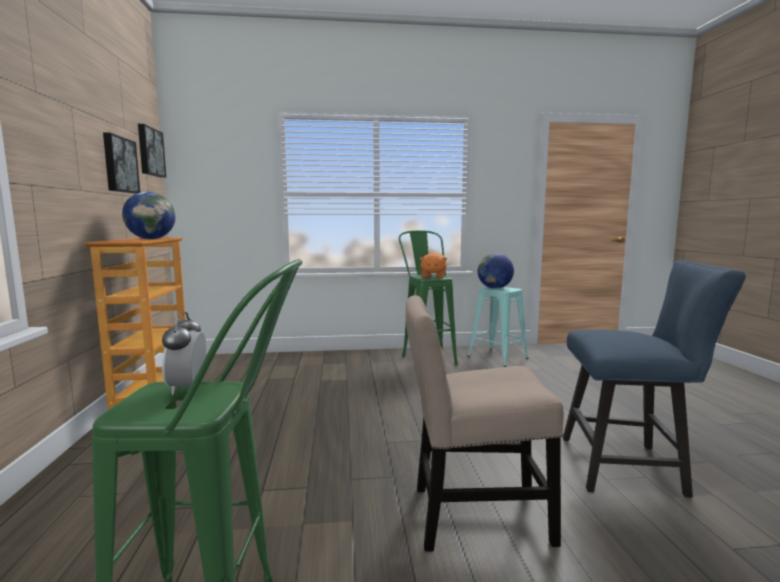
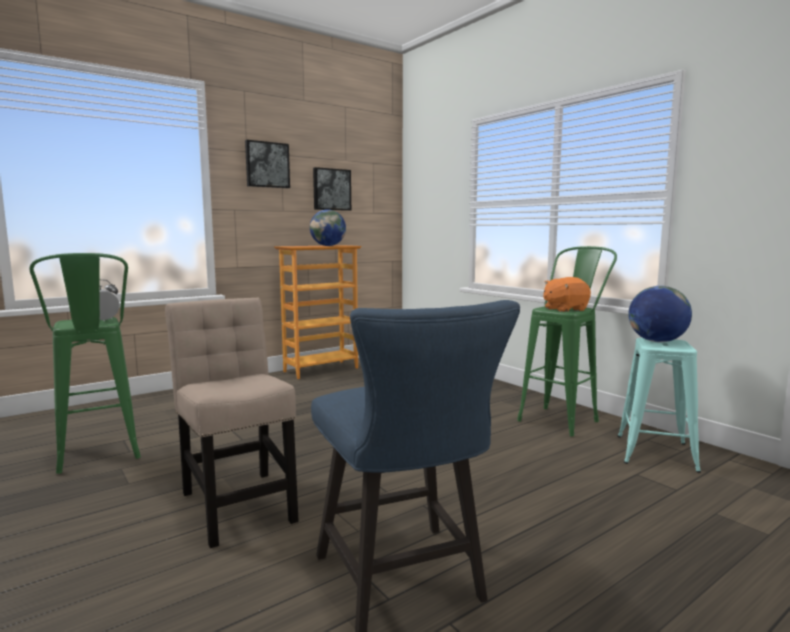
camera: 60 degrees right, 0 degrees up
picture [138,124,166,178] -> picture moved to [245,140,290,188]

